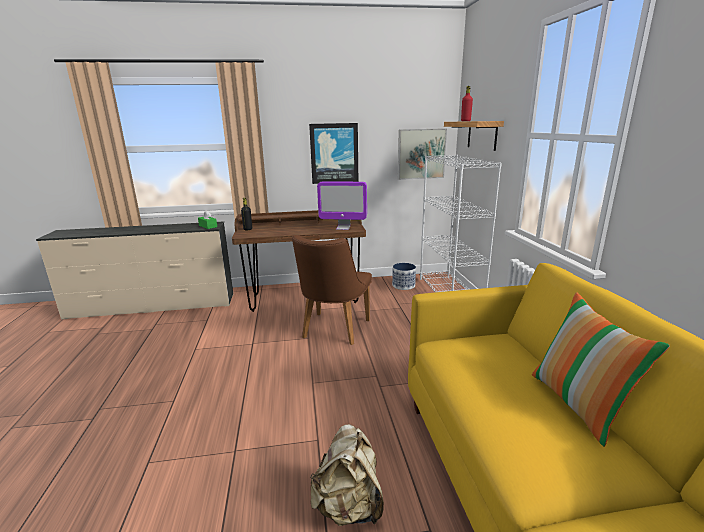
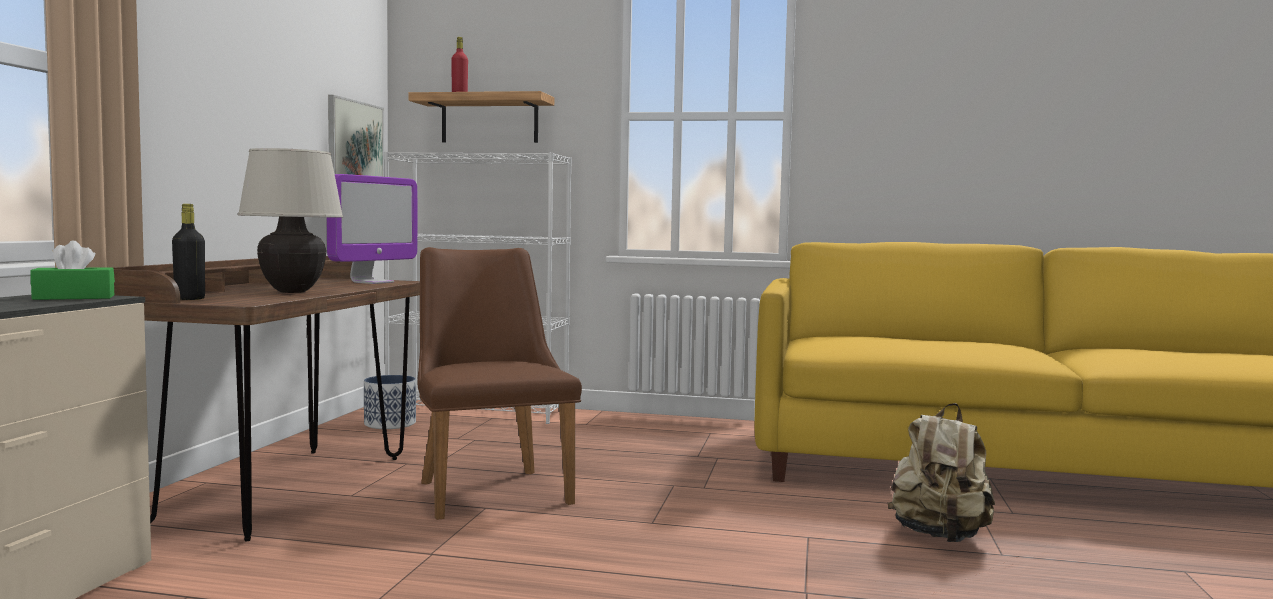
camera: 70 degrees left, 15 degrees down
brown chair [292,235,372,345] -> brown chair turned 150 degrees counterclockwise [417,247,582,520]
picture [309,123,358,184] -> none
pillow [532,292,670,447] -> none
none -> beige table lamp [237,148,344,293]

